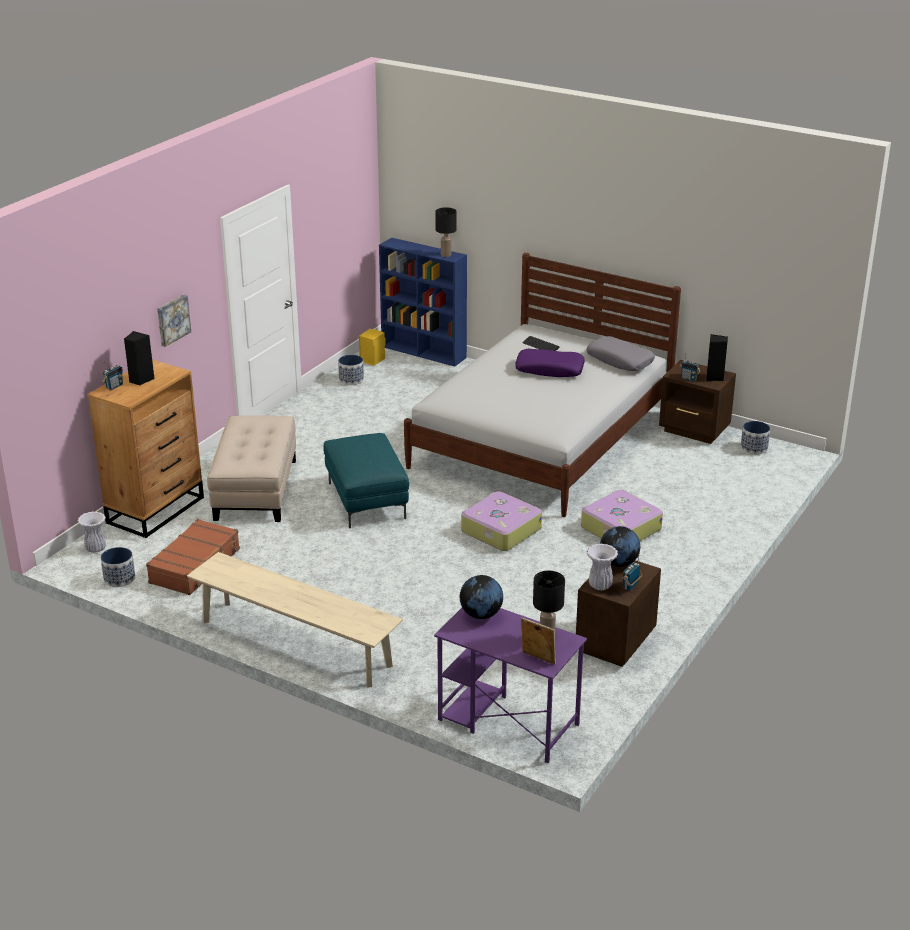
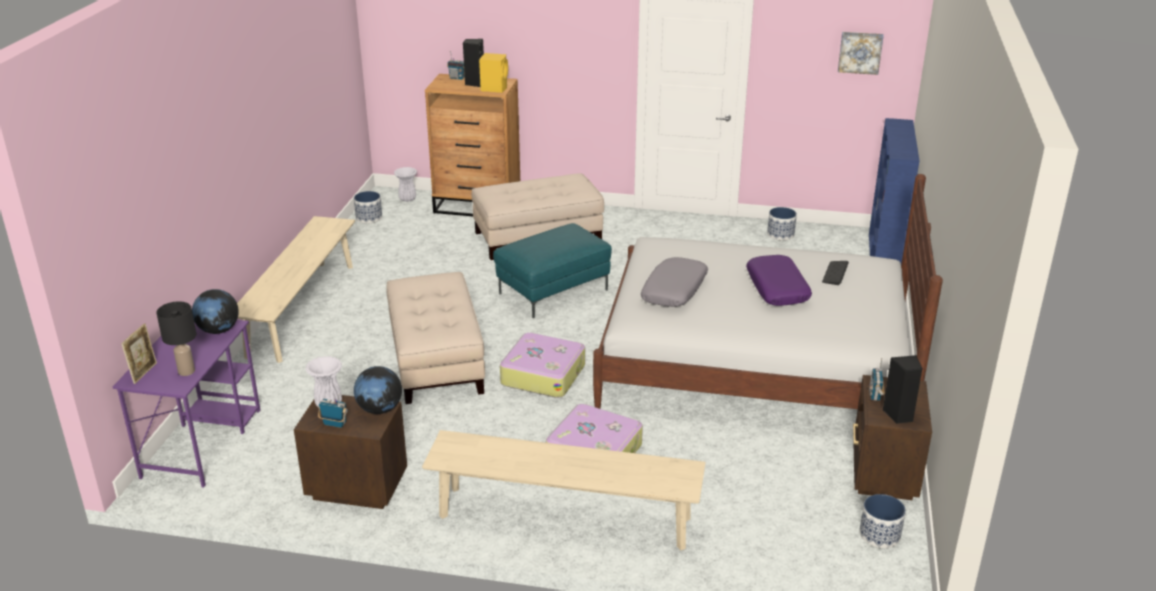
camera: 70 degrees right, 0 degrees up
brown suitcase [146,519,240,595] -> none
picture [157,294,191,347] -> picture moved to [838,32,884,75]
yellow speaker [359,329,386,366] -> yellow speaker moved to [479,53,508,93]
black table lamp [435,207,456,257] -> none
grey pillow [586,336,655,371] -> grey pillow moved to [641,257,708,307]
none -> beige ottoman [386,272,485,404]
none -> beige bench [422,430,706,550]

